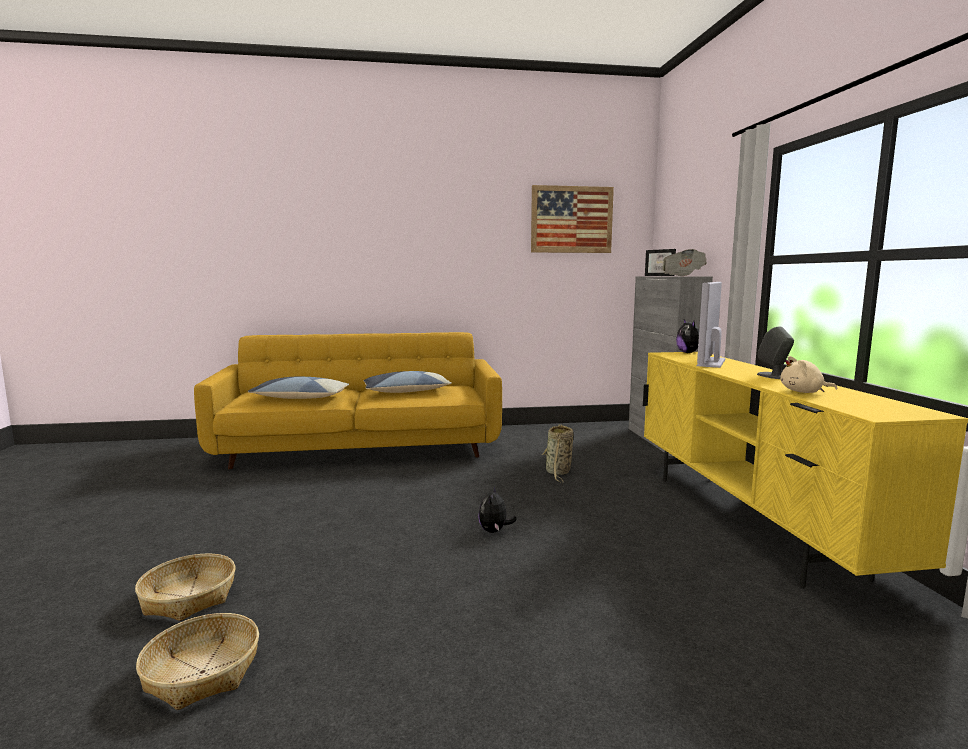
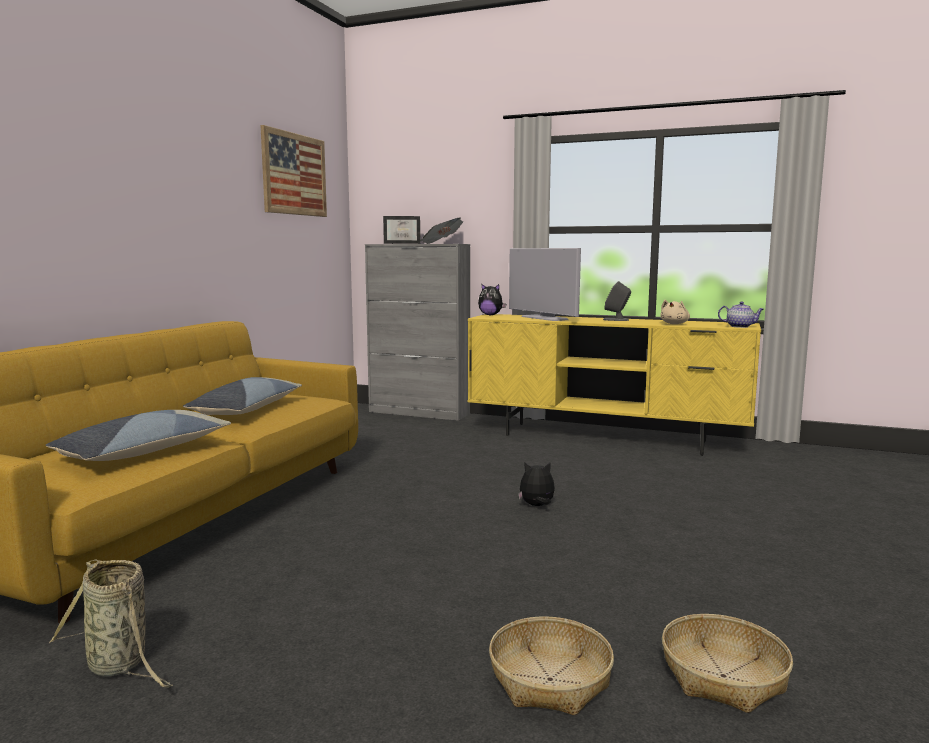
camera: 60 degrees left, 0 degrees up
plush toy [478,486,517,533] -> plush toy turned 135 degrees clockwise [518,462,555,506]
basket [541,424,573,483] -> basket moved to [49,559,173,688]
none -> teapot [718,301,764,328]

